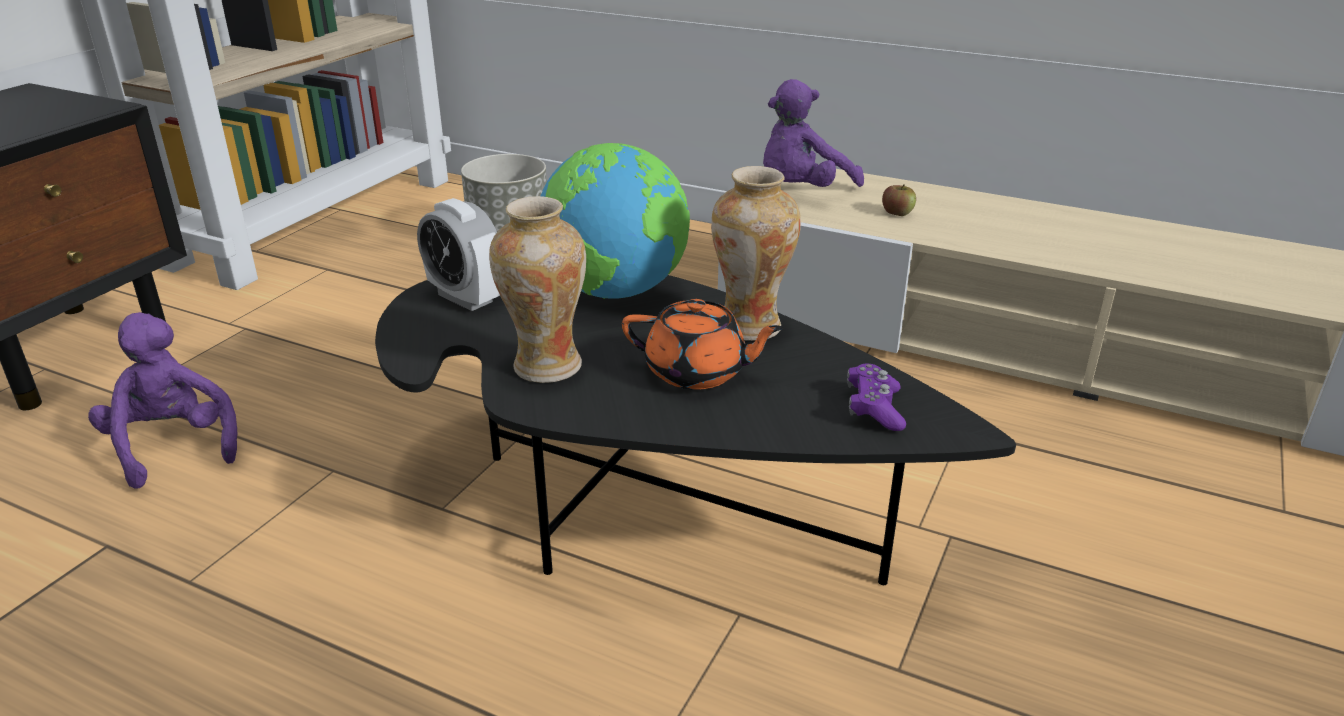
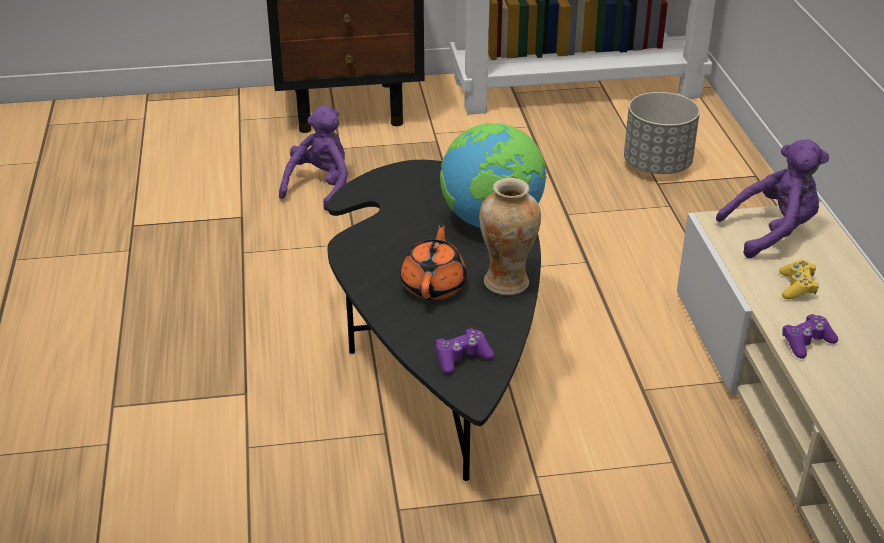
camera: 55 degrees right, 5 degrees up
alarm clock [417,198,500,311] -> none
vase [489,196,586,383] -> none
orange teapot [622,299,784,390] -> orange teapot turned 150 degrees counterclockwise [400,222,467,300]
purple plush toy [763,79,864,187] -> purple plush toy turned 150 degrees clockwise [716,139,829,258]
apple [882,184,916,216] -> yellow game controller [779,260,819,299]
none -> purple game controller [782,314,838,359]

